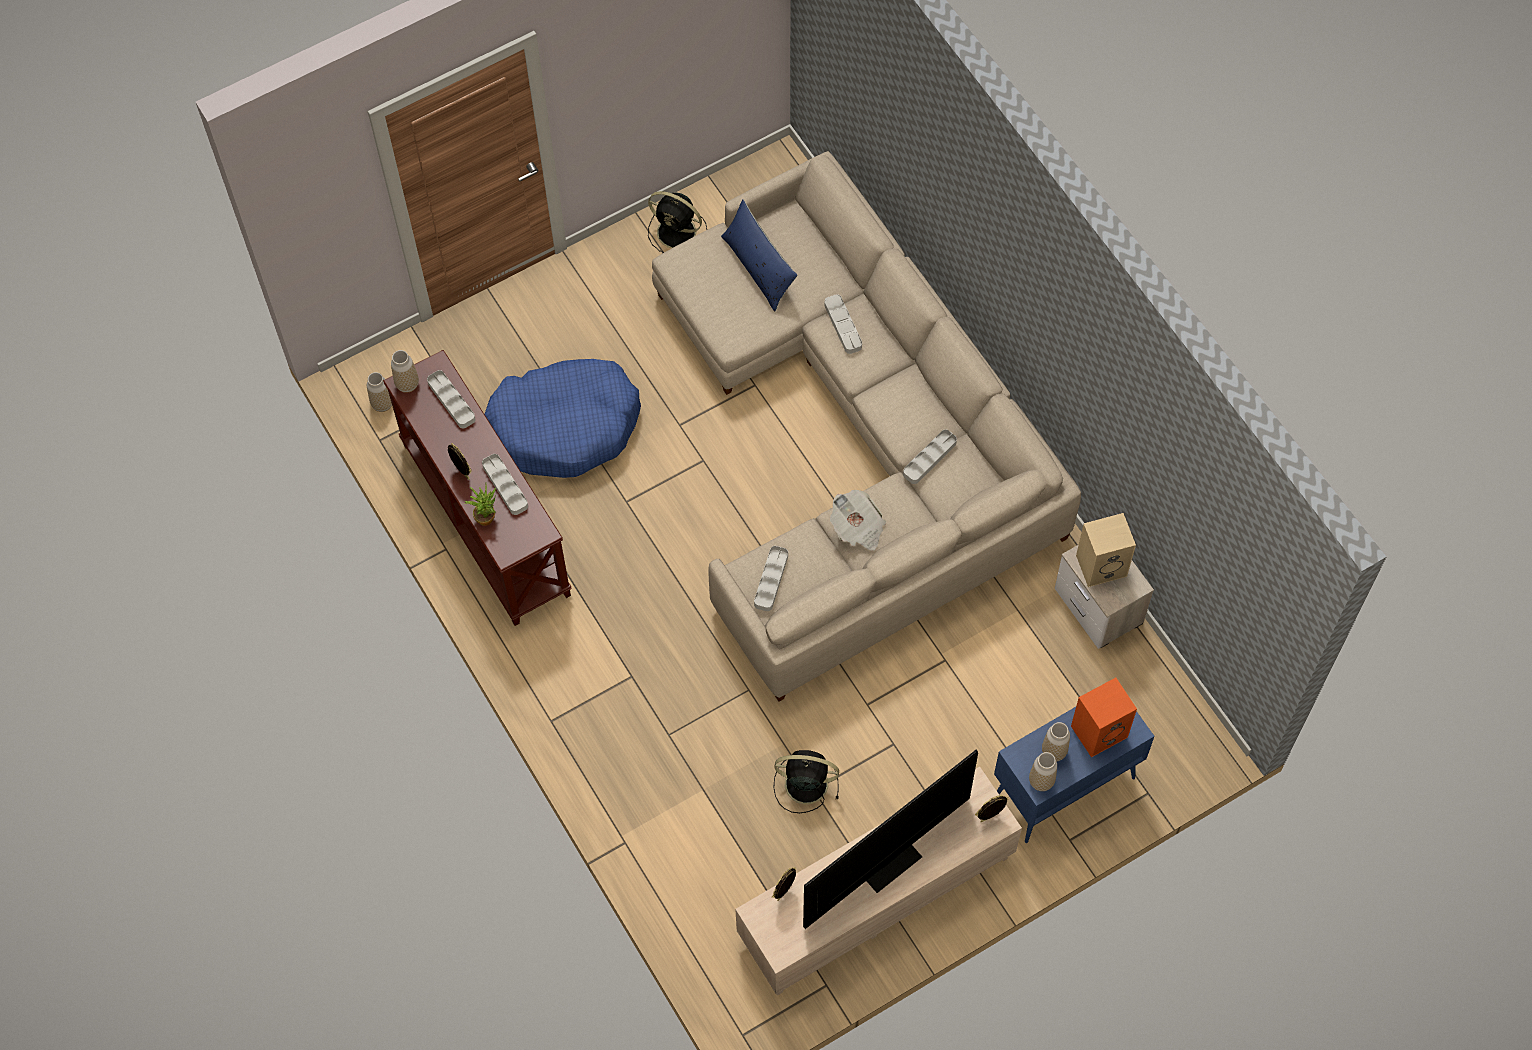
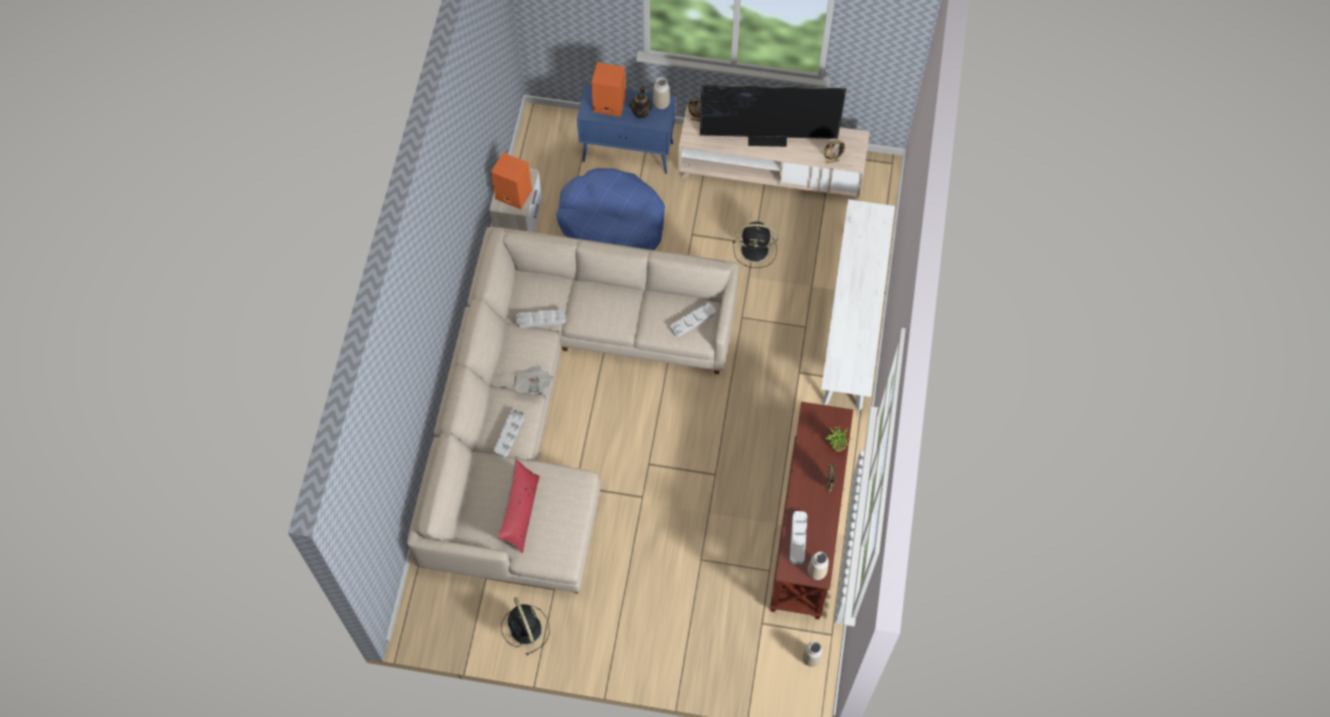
camera: 140 degrees left, 0 degrees up
grey tray [482,454,528,515] -> none
blue dog bed [485,359,641,478] -> blue dog bed moved to [556,168,665,250]
blue pillow [721,199,797,312] -> red pillow [498,459,540,553]
black fan [774,750,839,813] -> black fan turned 45 degrees counterclockwise [733,222,778,268]
newspaper [830,490,886,551] -> newspaper moved to [513,365,553,394]
vase [1042,722,1070,761] -> teapot [629,86,652,118]
beige speaker [1076,513,1136,587] -> orange speaker [491,153,532,209]
none -> white bench [821,199,895,411]

